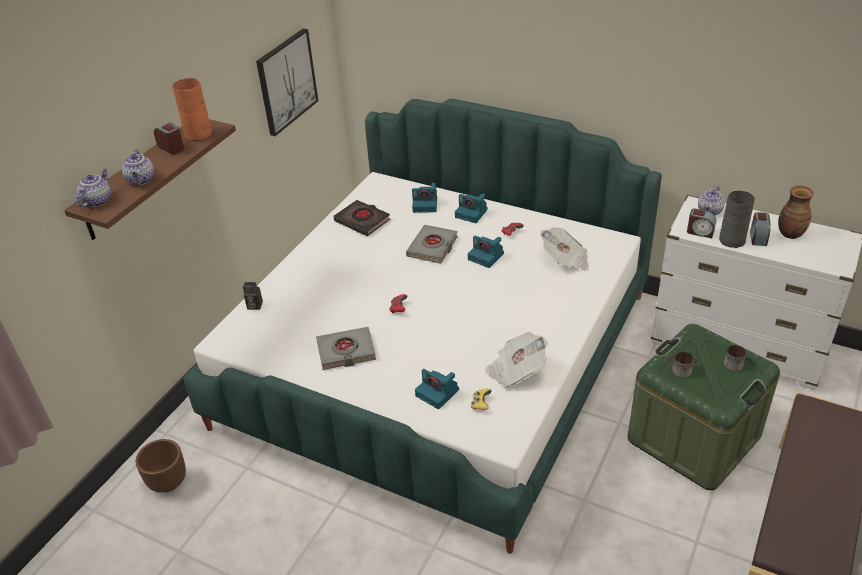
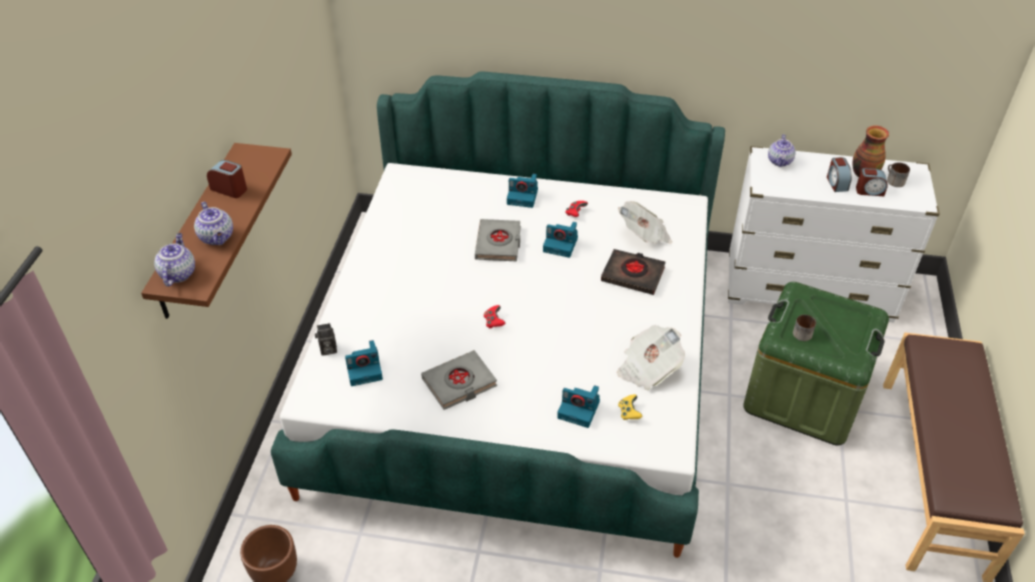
camera: 20 degrees left, 5 degrees up
orange vase [172,78,212,141] -> none
picture [256,28,318,136] -> none
black book [334,200,390,236] -> black book moved to [601,249,666,295]
camera [412,183,437,213] -> camera moved to [345,340,383,386]
alarm clock [687,209,716,238] -> alarm clock moved to [856,168,888,196]
grey vase [719,191,755,248] -> none
mug [724,345,746,371] -> mug moved to [887,162,910,187]

